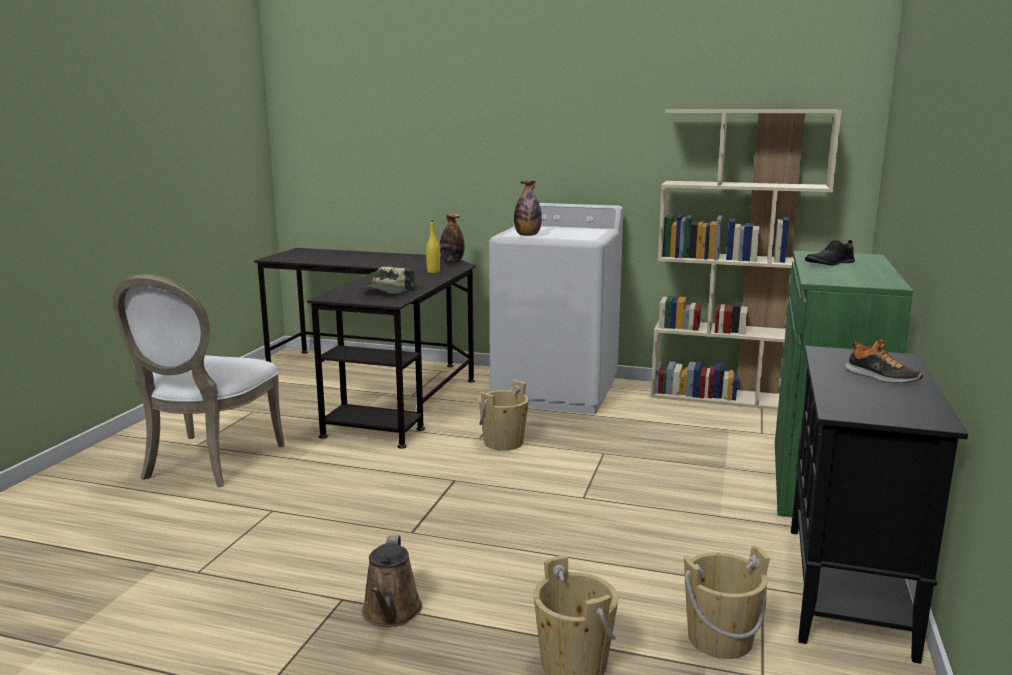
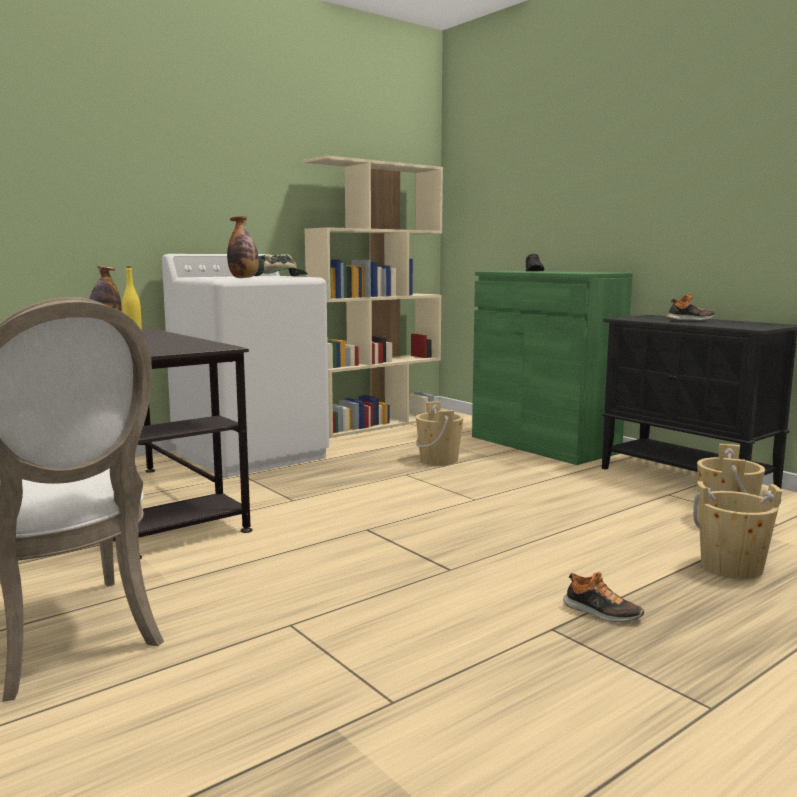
camera: 55 degrees left, 5 degrees down
cap [361,266,415,294] -> cap moved to [254,254,308,276]
brown watering can [362,535,422,627] -> shoe [563,572,644,622]
beige bucket [479,380,529,451] -> beige bucket moved to [416,401,464,465]

